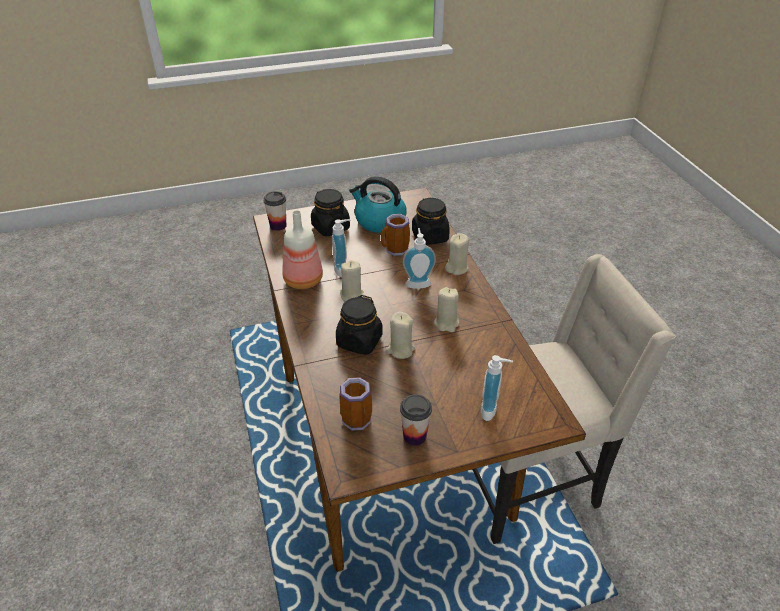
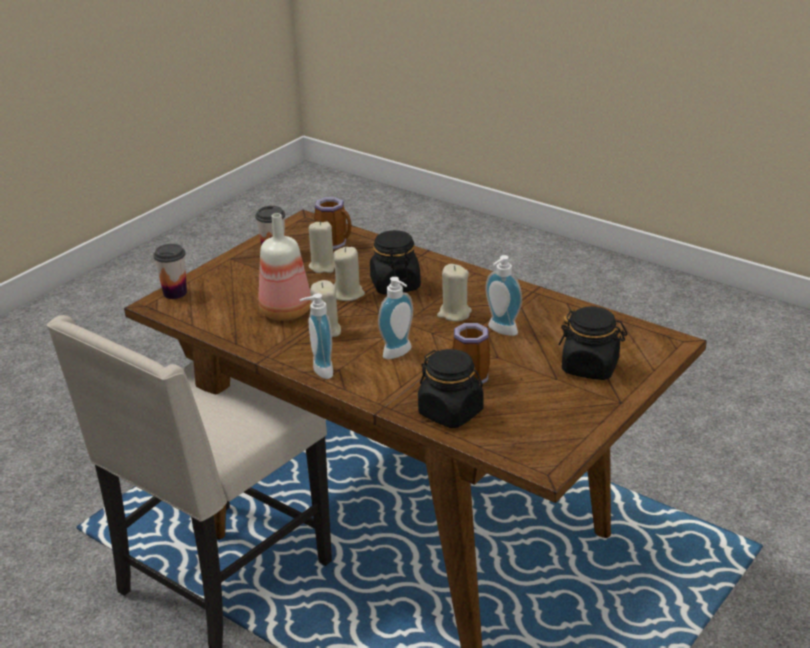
camera: 145 degrees right, 10 degrees down
cup [263,191,286,231] -> cup moved to [153,244,187,299]
bottle [282,210,323,289] -> bottle moved to [259,213,311,321]
kettle [349,176,407,233] -> none
beige candle [445,233,469,275] -> beige candle moved to [309,221,335,273]
soap dispenser [481,355,513,421] -> soap dispenser moved to [300,293,333,379]

